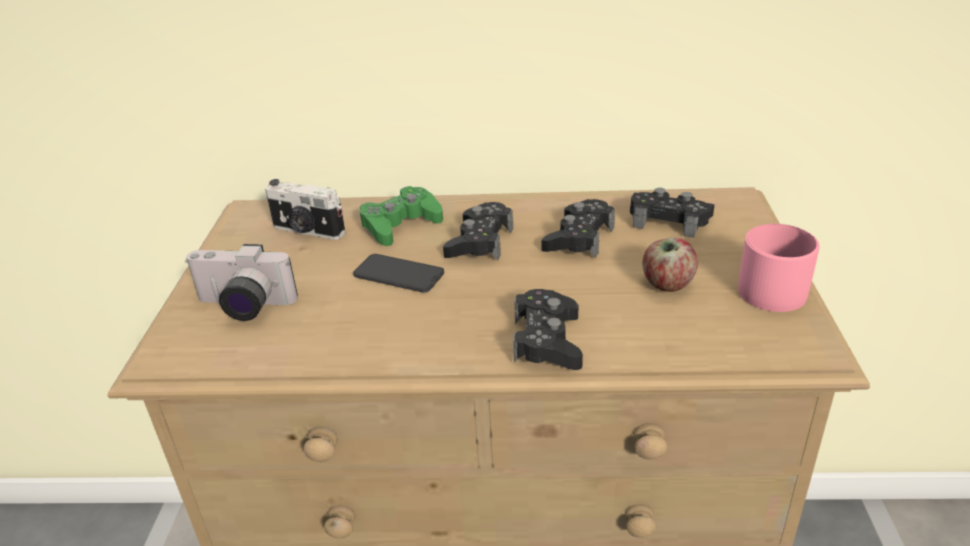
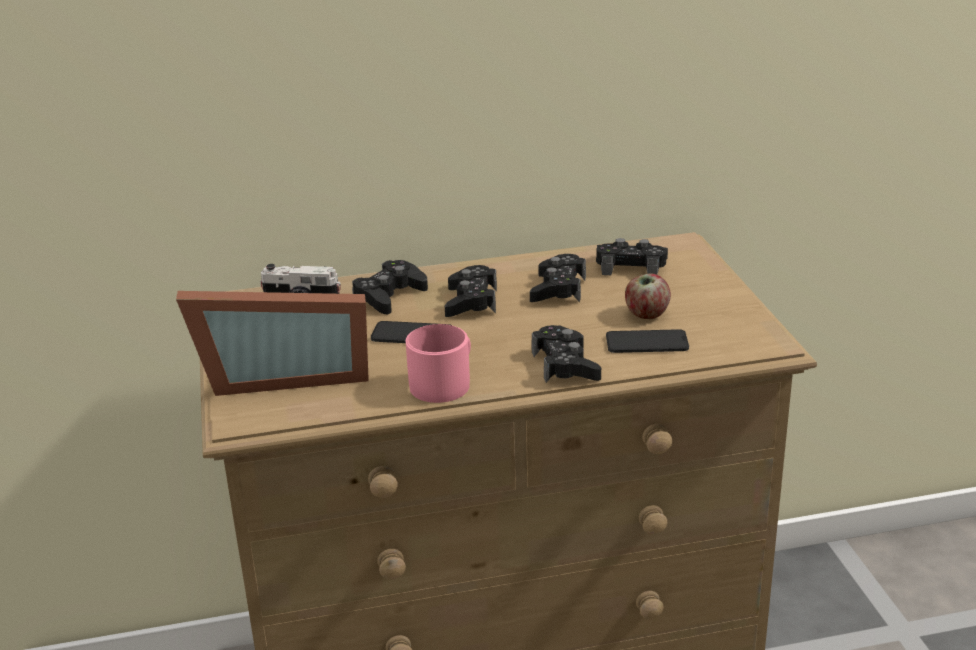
camera: 15 degrees left, 5 degrees down
camera [185,244,298,321] -> picture frame [176,291,369,396]
green game controller [360,186,443,246] -> black game controller [352,260,428,314]
pink mug [738,224,820,312] -> pink mug moved to [406,324,471,403]
none -> phone [606,329,689,353]

